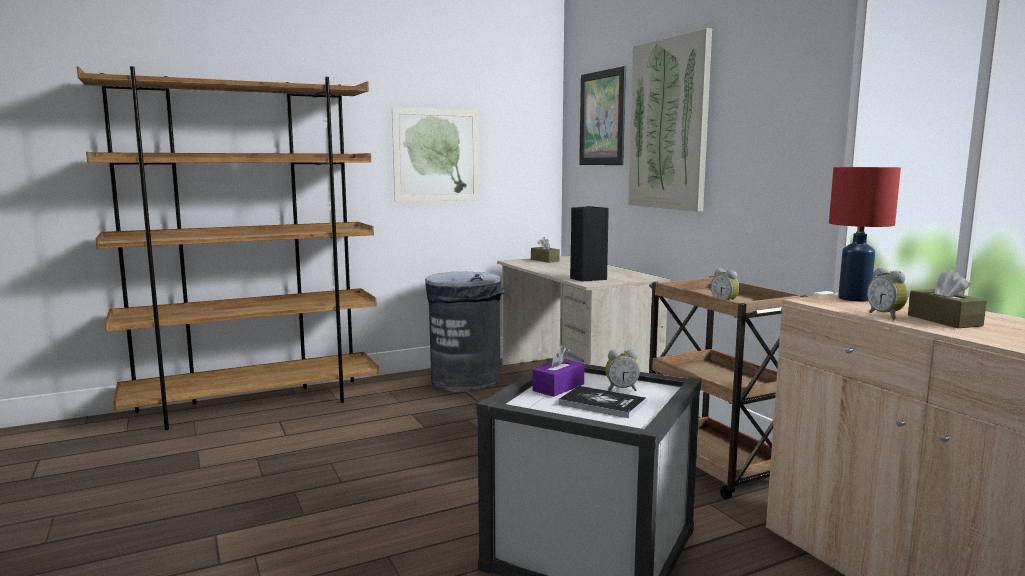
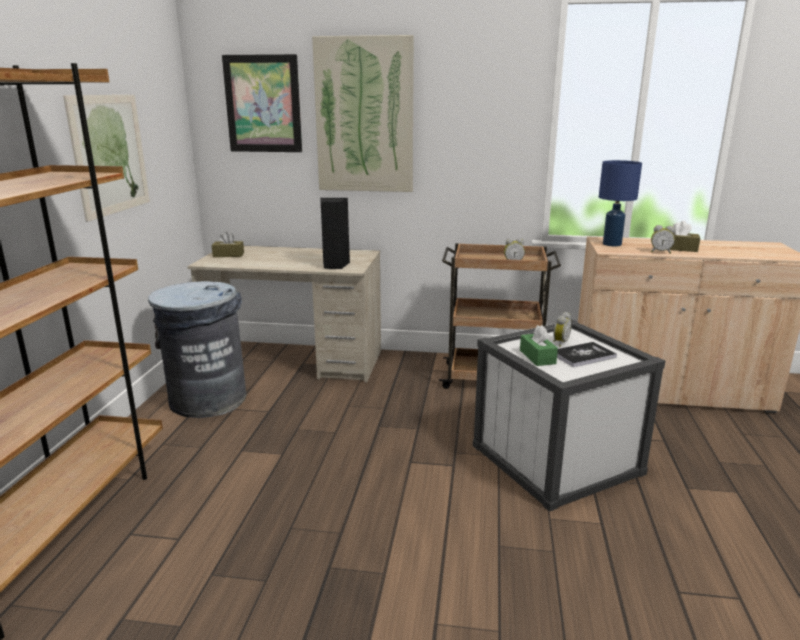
camera: 55 degrees left, 10 degrees up
purple tissue box [532,346,585,397] -> green tissue box [520,325,558,366]
red table lamp [829,167,901,302] -> blue table lamp [599,160,642,246]

